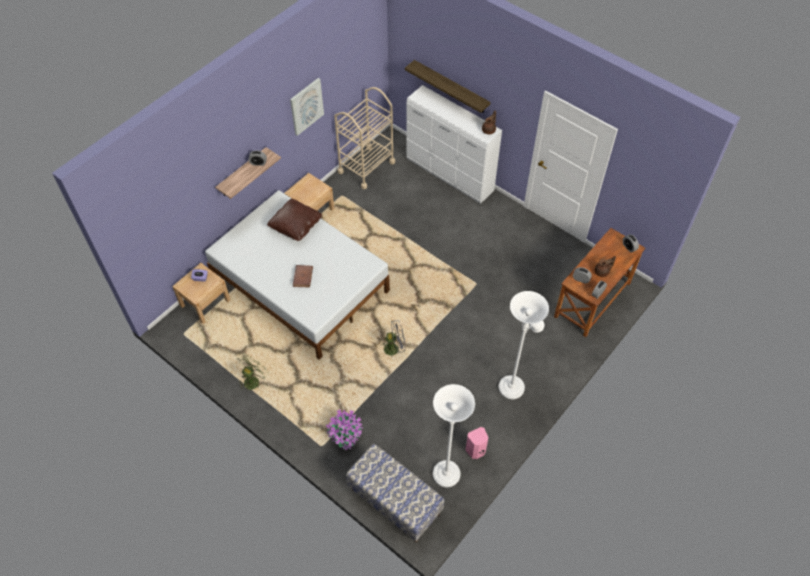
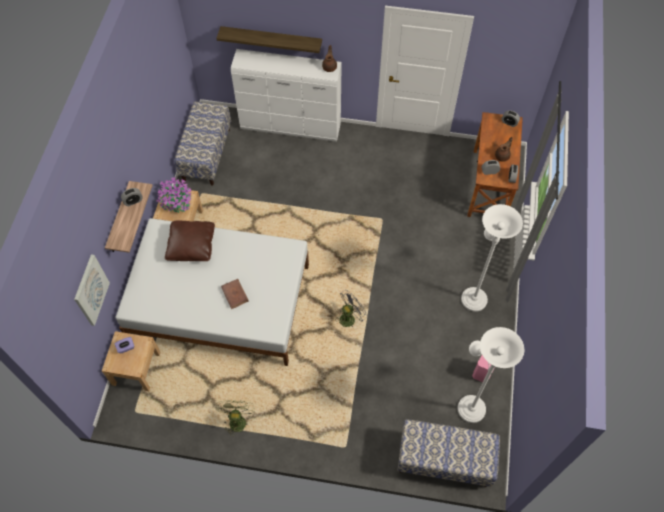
camera: 30 degrees left, 5 degrees up
picture [290,78,324,136] -> picture moved to [74,254,110,326]
potted plant [325,410,363,450] -> potted plant moved to [156,177,191,213]
beige cart [334,87,395,190] -> bench [174,102,231,186]

